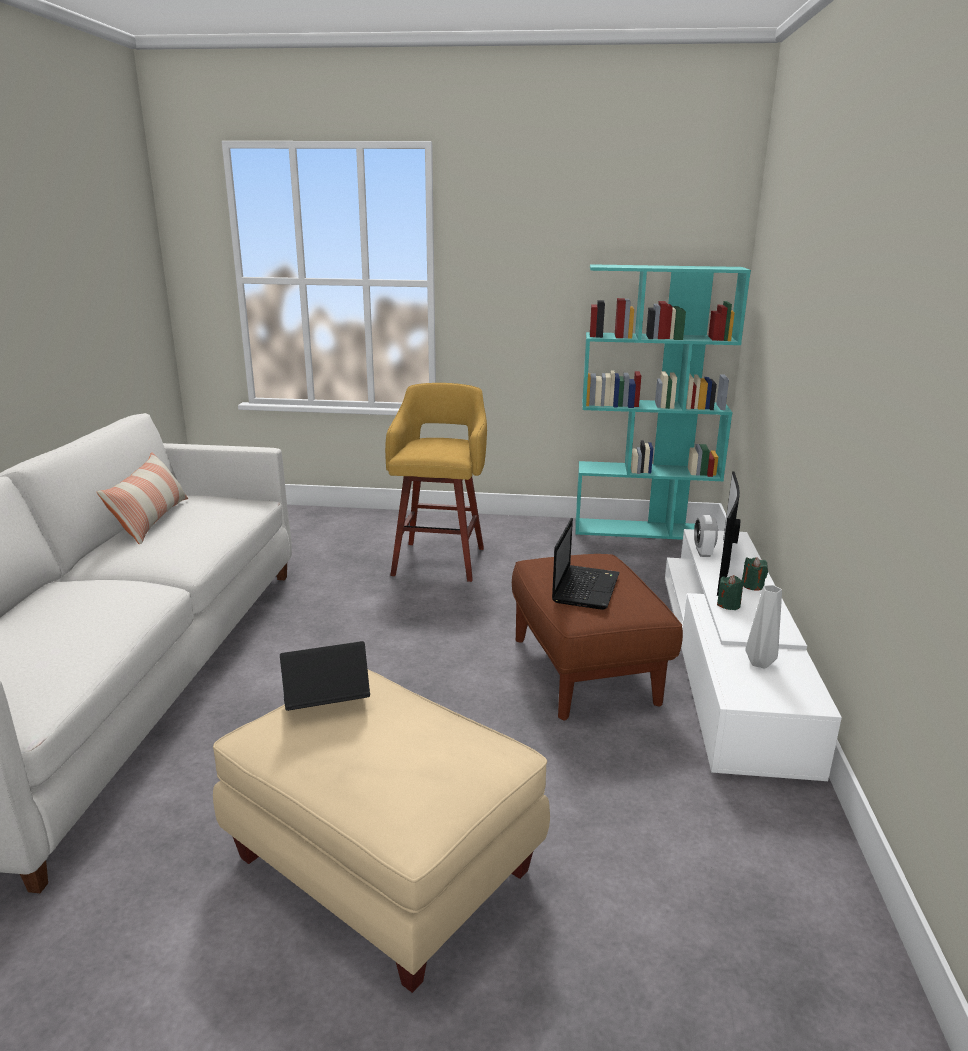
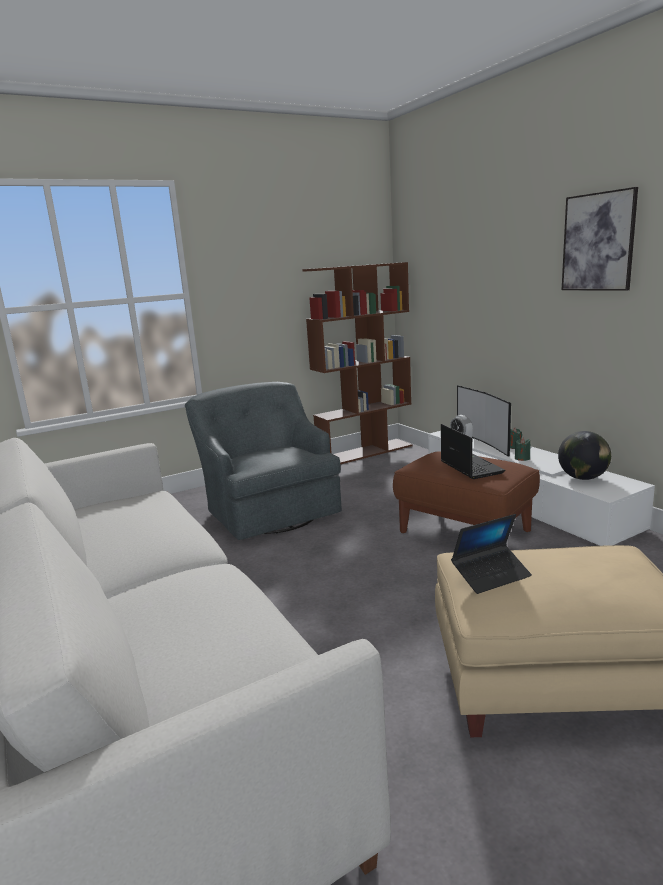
camera: 35 degrees left, 5 degrees down
pillow [97,452,188,544] -> none
laptop [280,641,370,711] -> laptop turned 150 degrees counterclockwise [451,514,532,594]
yellow stool [385,383,487,582] -> grey armchair [185,382,342,540]
turquoise bookcase [576,264,751,540] -> brown bookcase [302,262,412,464]
grey vase [745,585,782,669] -> globe [558,431,611,480]
none -> picture [562,187,638,291]

